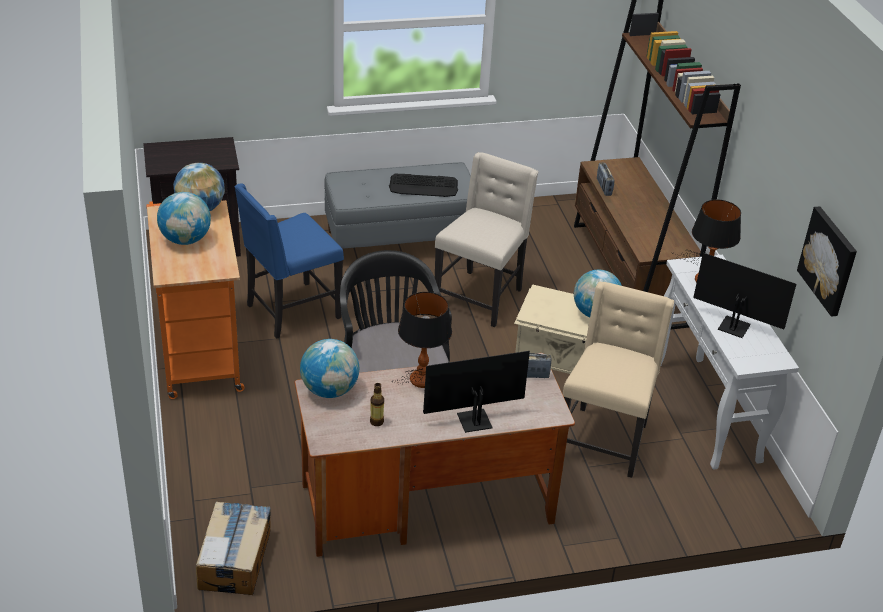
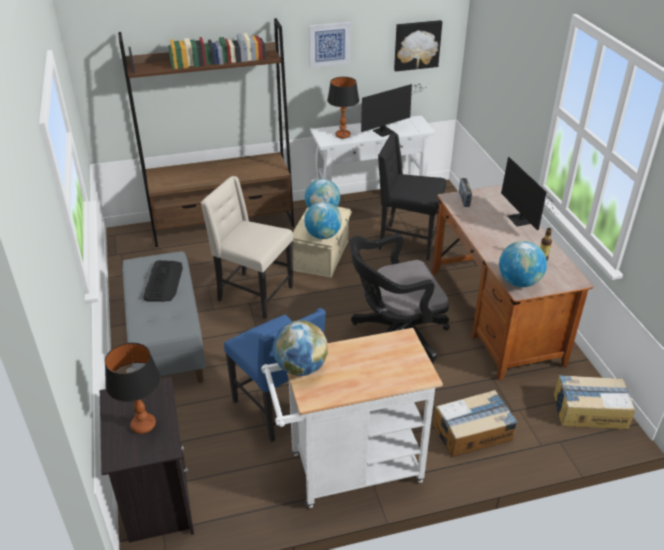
camera: 90 degrees left, 0 degrees up
orange cart [146,200,244,399] -> white cart [261,328,443,508]
globe [157,192,211,245] -> globe moved to [304,202,342,239]
table lamp [398,292,452,388] -> table lamp moved to [105,343,161,434]
beige chair [563,282,674,478] -> black chair [378,133,446,260]
radio [597,163,614,196] -> none
monitor [675,249,796,338] -> monitor turned 150 degrees counterclockwise [361,84,420,137]
none -> picture [309,22,351,68]
none -> cardboard box [433,390,518,457]

